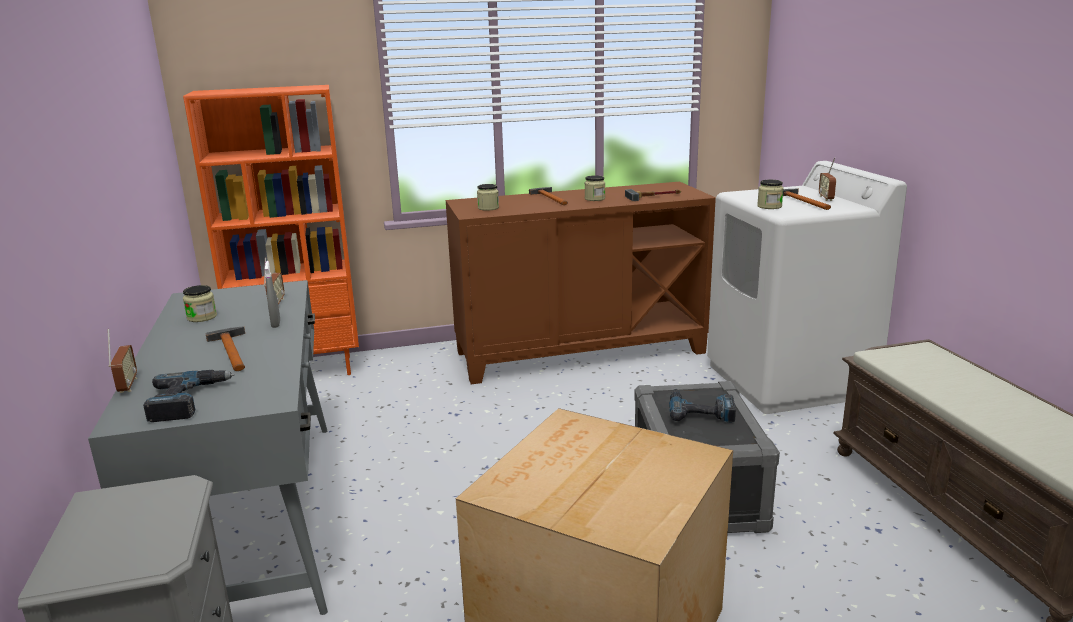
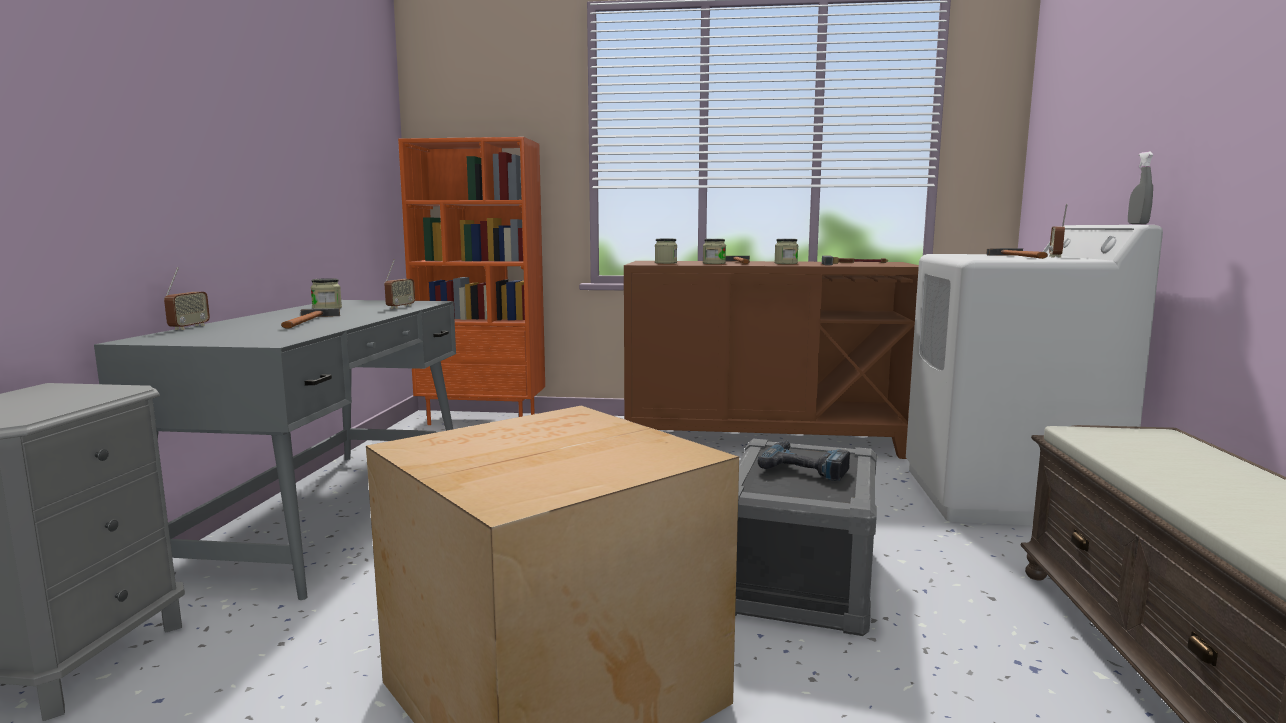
camera: 20 degrees right, 10 degrees down
power drill [143,370,234,422] -> none
grey spray bottle [265,261,280,328] -> grey spray bottle moved to [1128,152,1154,224]
jar [757,180,784,209] -> jar moved to [703,239,726,264]

